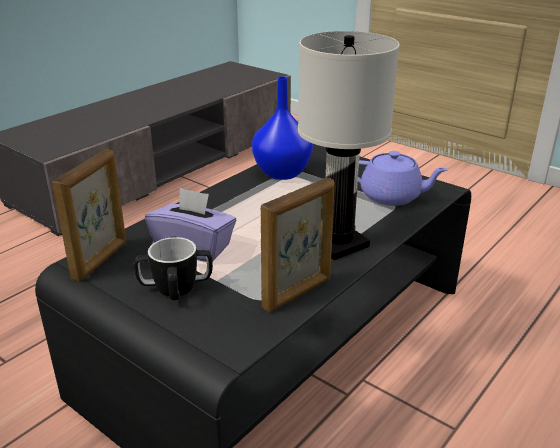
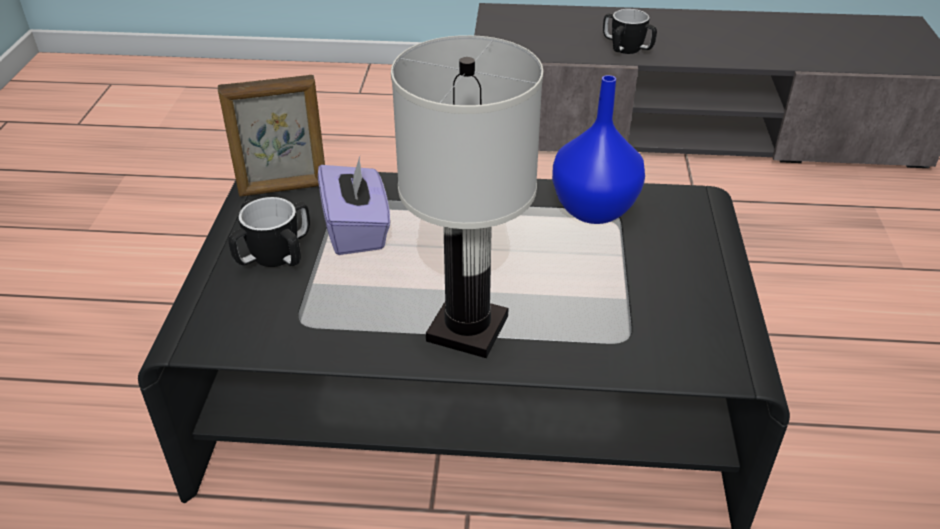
camera: 55 degrees right, 10 degrees up
picture frame [260,178,335,312] -> none
purple teapot [358,151,449,206] -> none
none -> mug [603,9,657,54]

